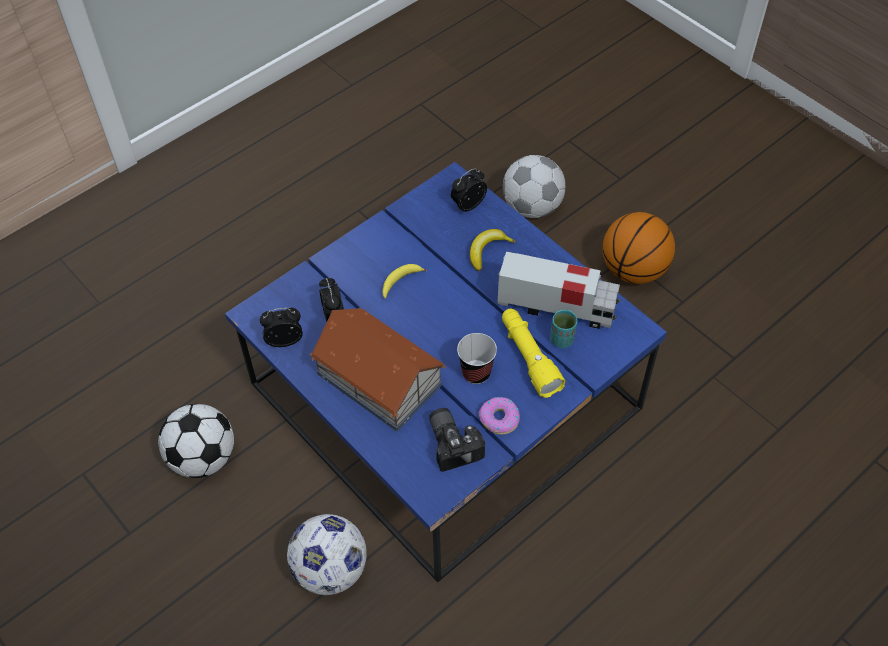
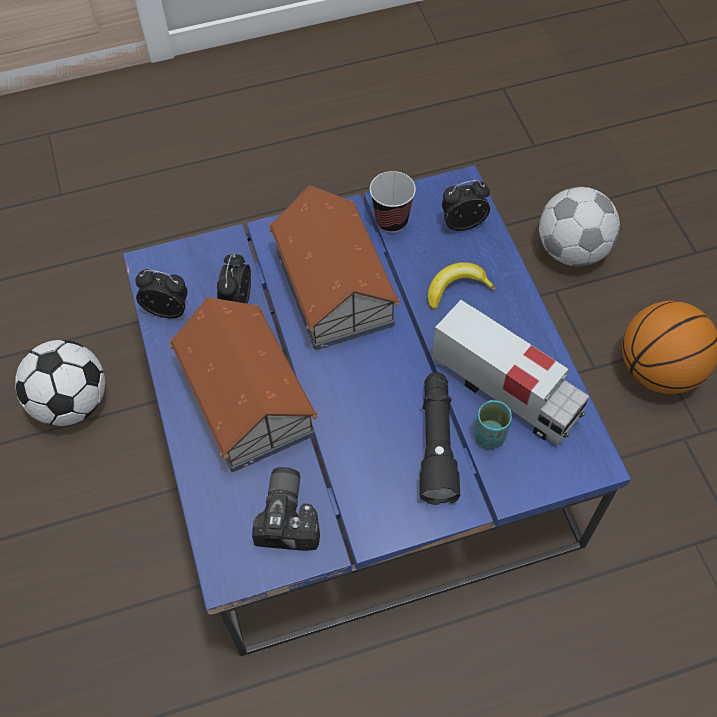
camera: 25 degrees right, 5 degrees up
football [287,514,367,595] -> none
banana [382,264,427,298] -> toy house [269,185,400,350]
cup [457,333,497,384] -> cup moved to [370,171,416,233]
donut [479,397,520,435] -> none
yellow flashlight [502,309,565,398] -> black flashlight [420,372,460,505]

